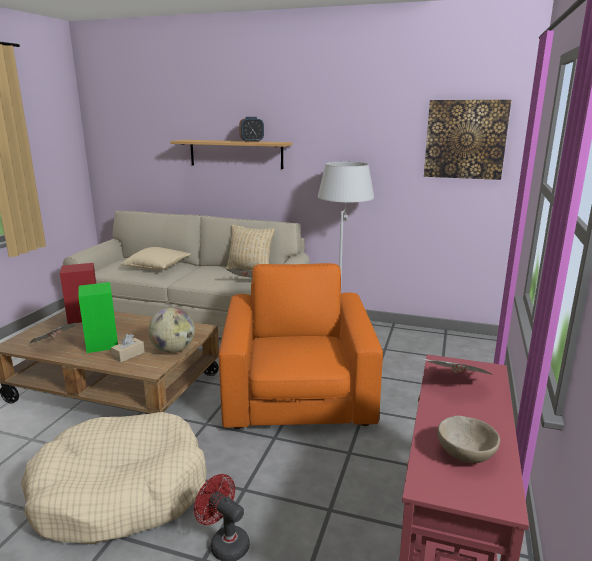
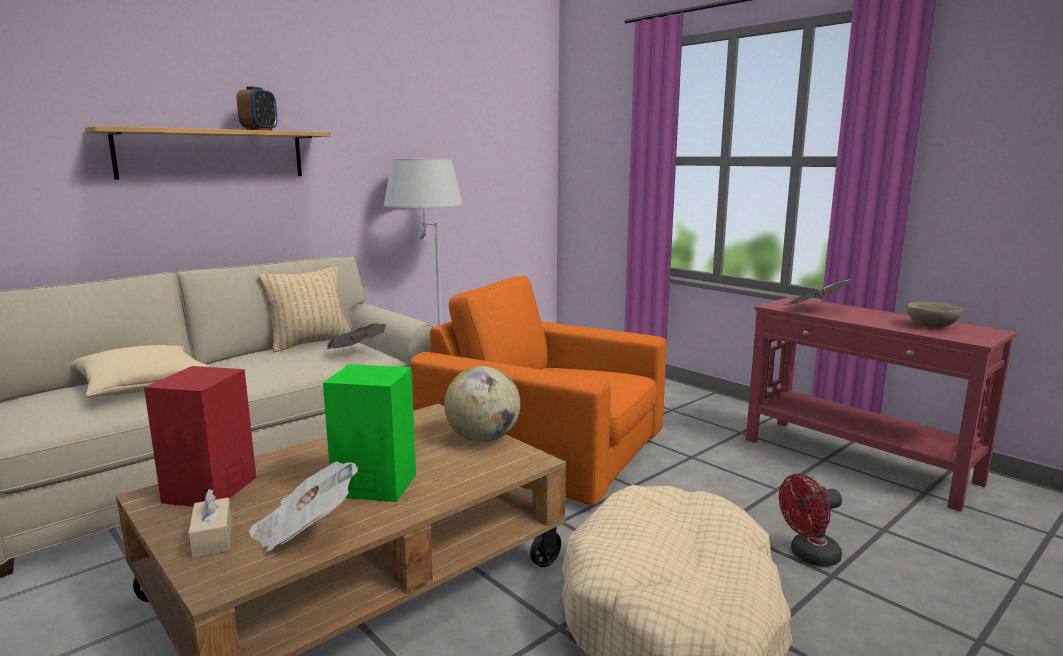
camera: 60 degrees left, 5 degrees down
beige tissue box [111,334,145,362] -> beige tissue box moved to [188,489,232,558]
picture [424,100,511,180] -> none

